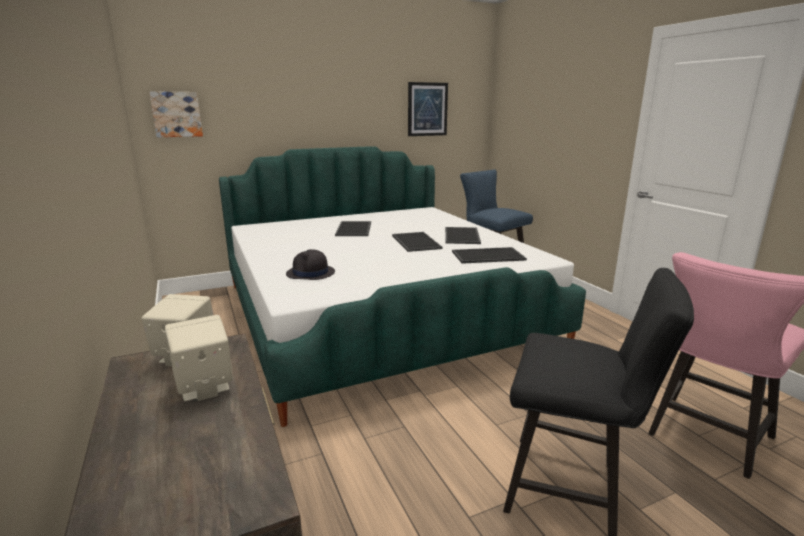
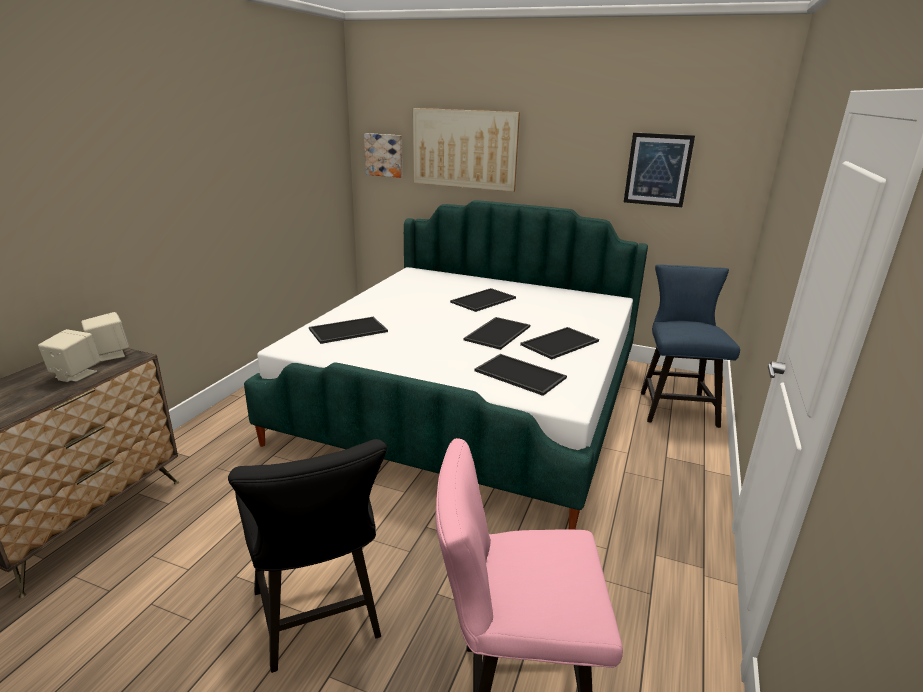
camera: 45 degrees right, 5 degrees up
black hat [286,249,335,280] -> tray [309,317,388,344]
none -> picture [413,108,520,192]

